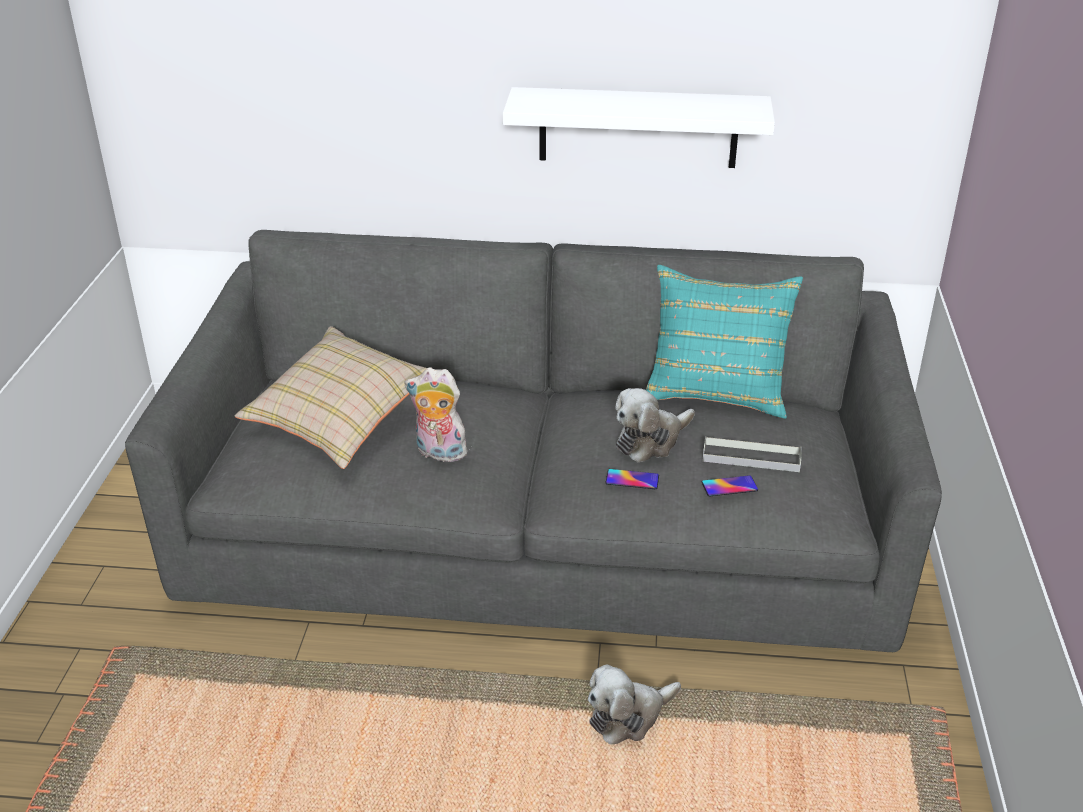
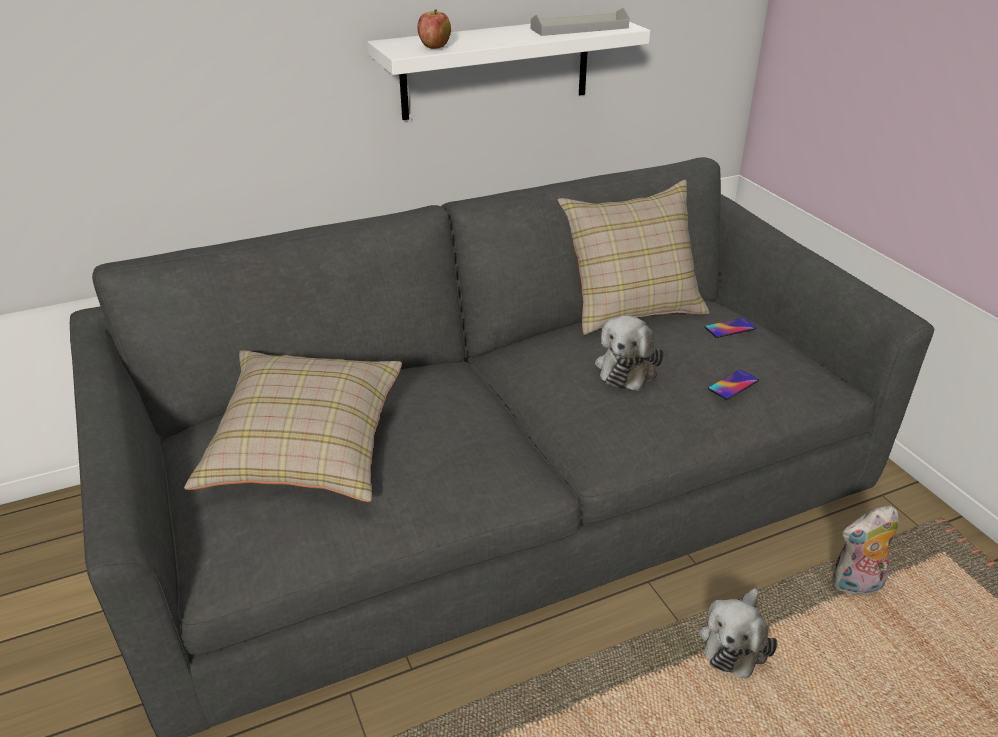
camera: 30 degrees left, 0 degrees up
plush toy [405,367,471,462] -> plush toy moved to [832,506,899,595]
phone [606,469,659,489] -> phone moved to [705,318,756,338]
turquoise pillow [645,265,803,419] -> beige pillow [558,180,710,335]
grey tray [702,436,802,472] -> grey tray moved to [531,8,630,36]
none -> apple [418,9,451,49]

